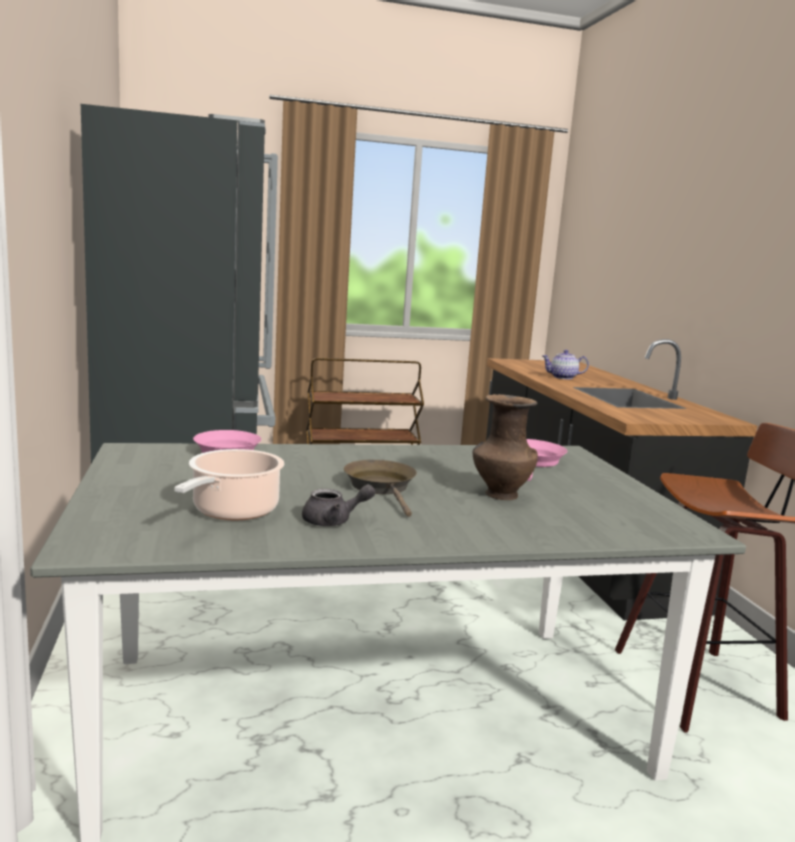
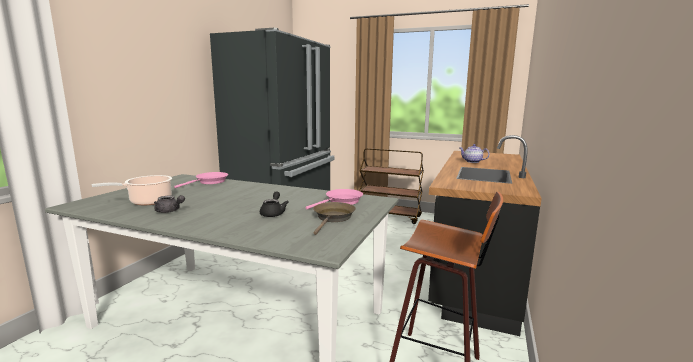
camera: 35 degrees right, 0 degrees up
brown frying pan [344,460,417,517] -> brown frying pan moved to [313,202,356,235]
brown vase [473,394,538,500] -> black teapot [260,191,289,217]

